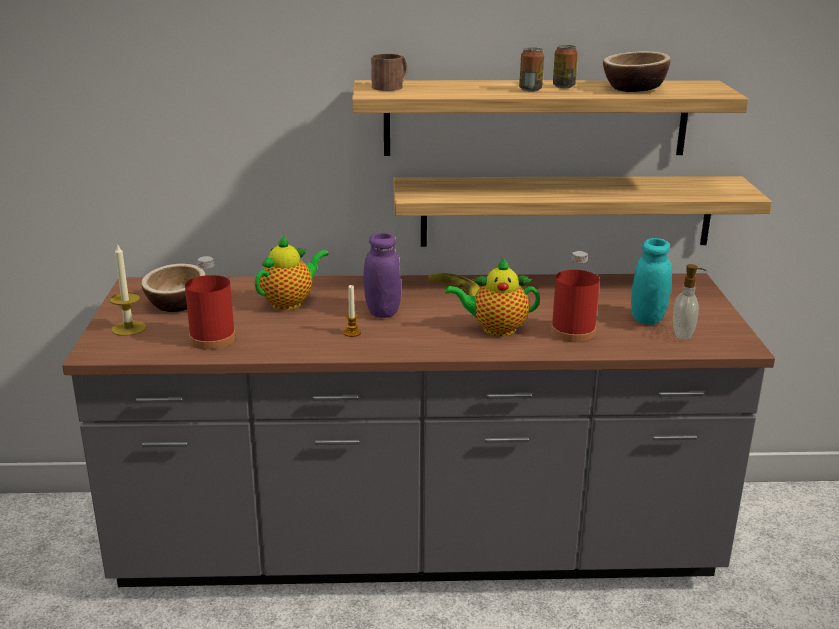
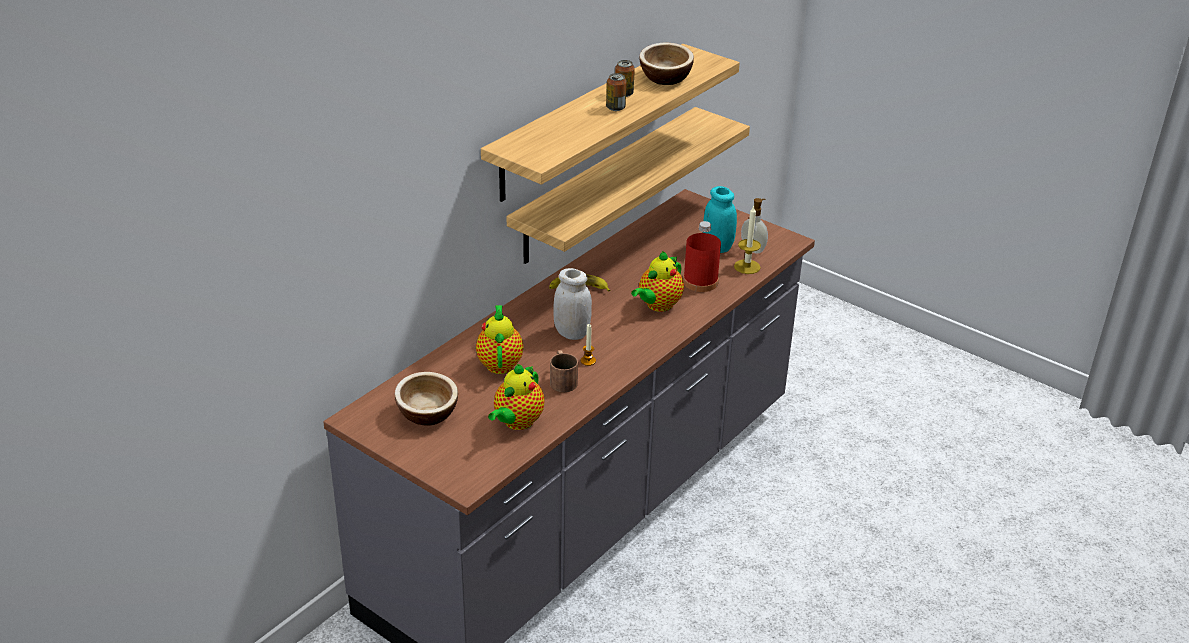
camera: 50 degrees left, 10 degrees up
candle [110,243,146,336] -> candle moved to [734,206,761,274]
red bottle [185,256,236,350] -> teapot [488,364,545,430]
purple jar [363,232,401,318] -> white jar [554,268,592,340]
brown mug [371,54,407,91] -> brown mug moved to [550,350,578,392]

